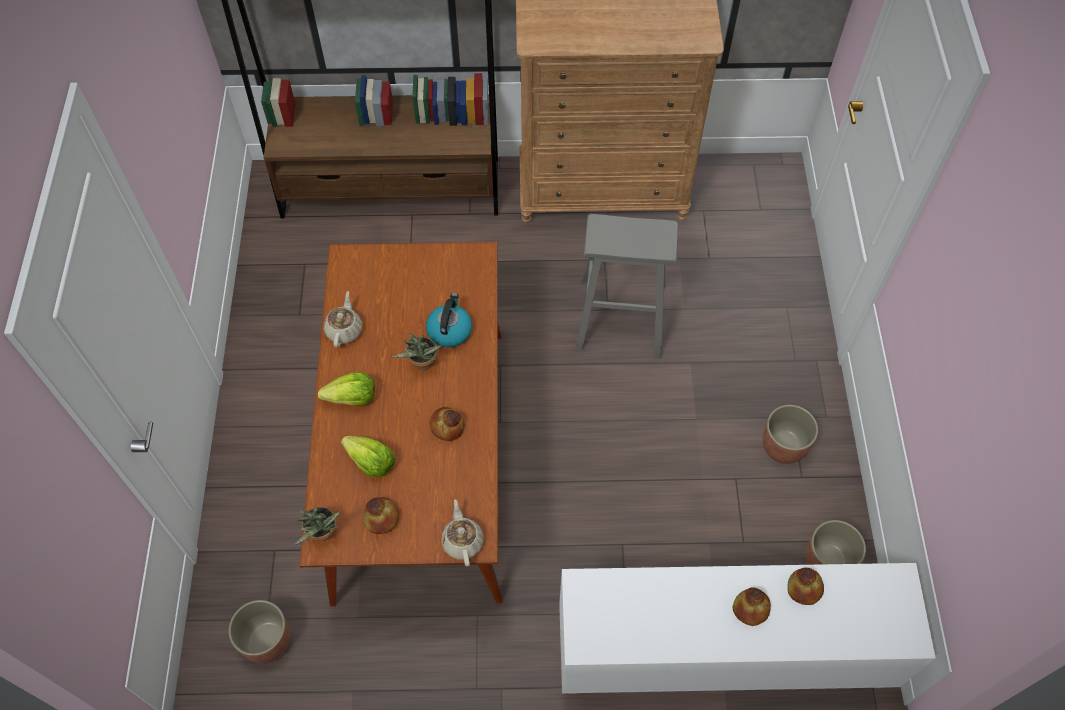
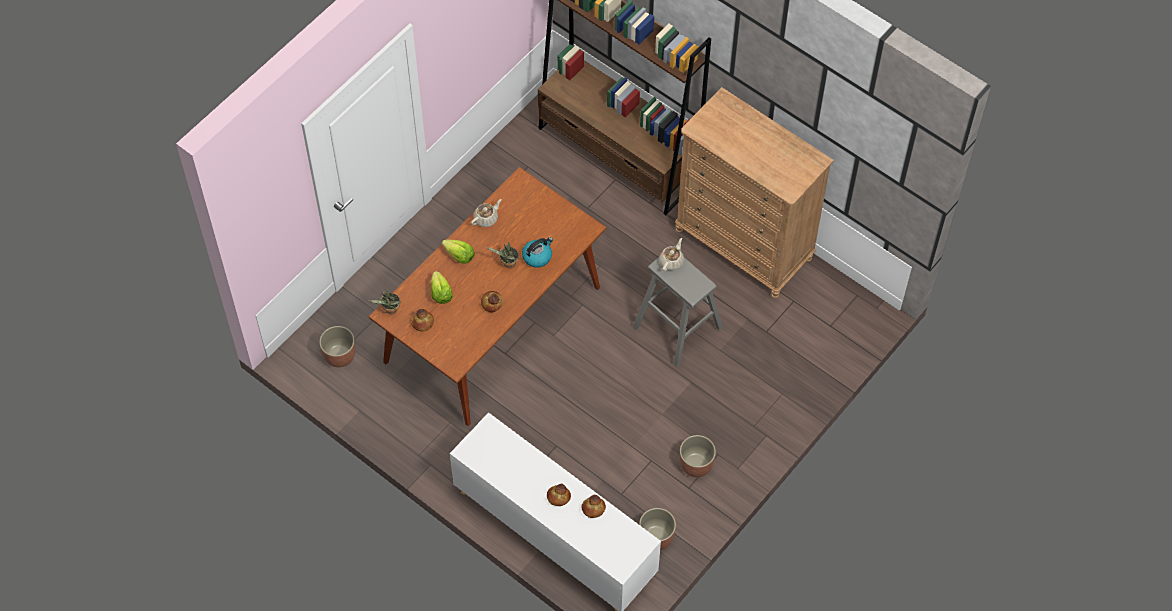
camera: 40 degrees right, 0 degrees up
beige teapot [441,499,483,566] -> beige teapot moved to [659,238,684,271]

